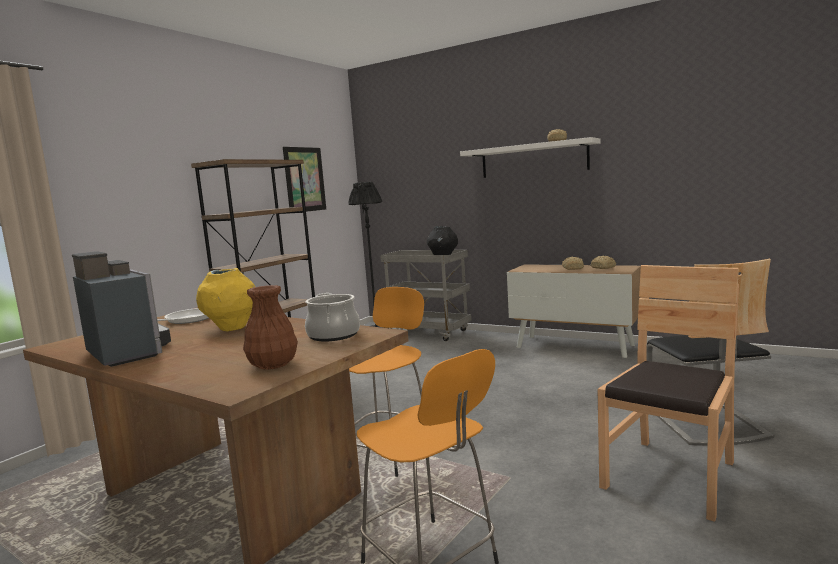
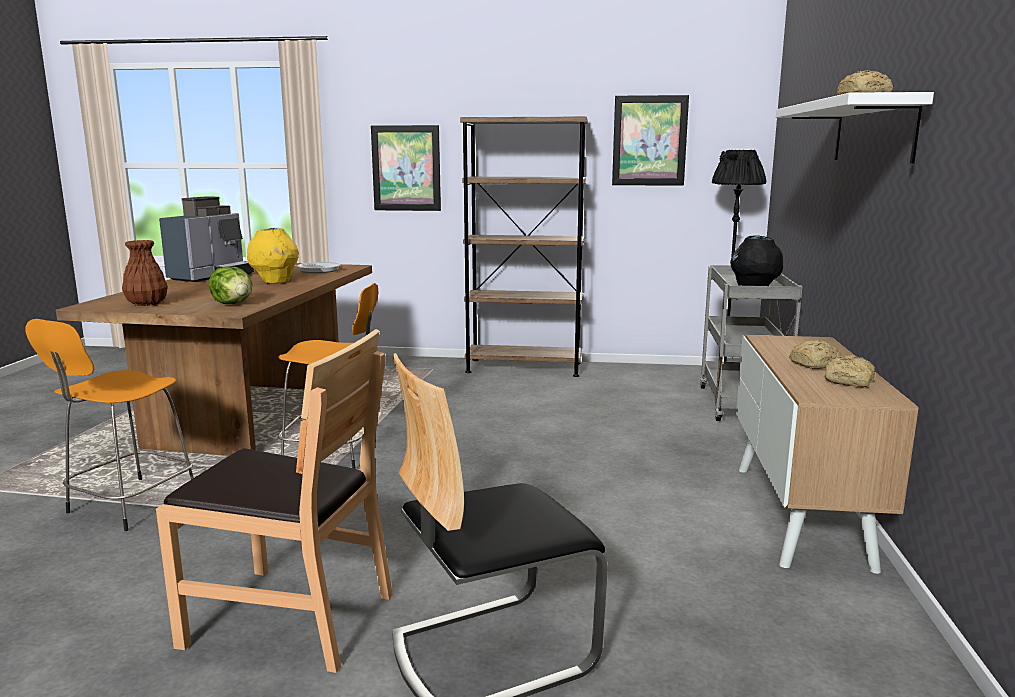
camera: 65 degrees right, 5 degrees up
cooking pot [305,293,360,341] -> lettuce [209,267,252,304]
none -> picture [371,125,441,211]

